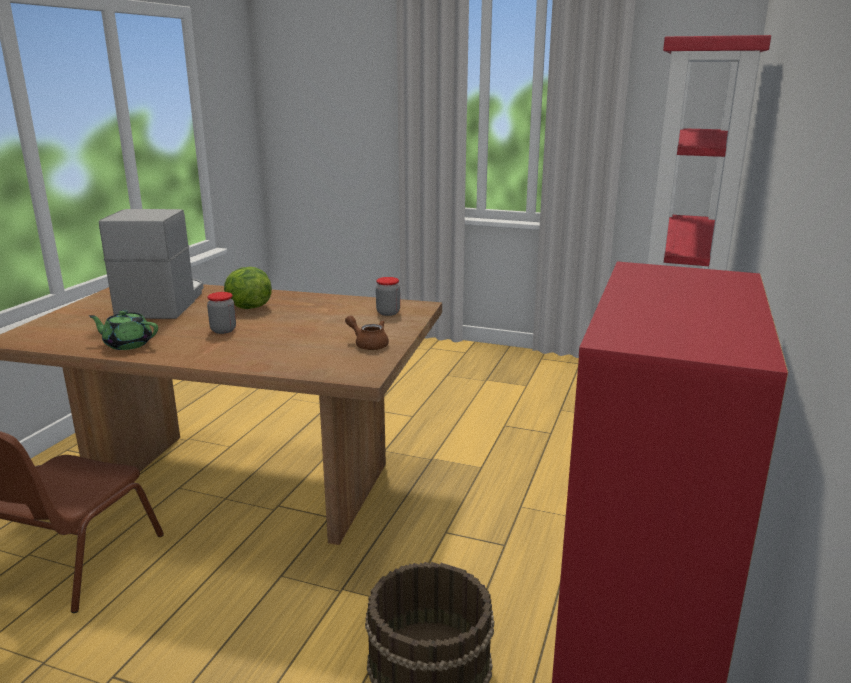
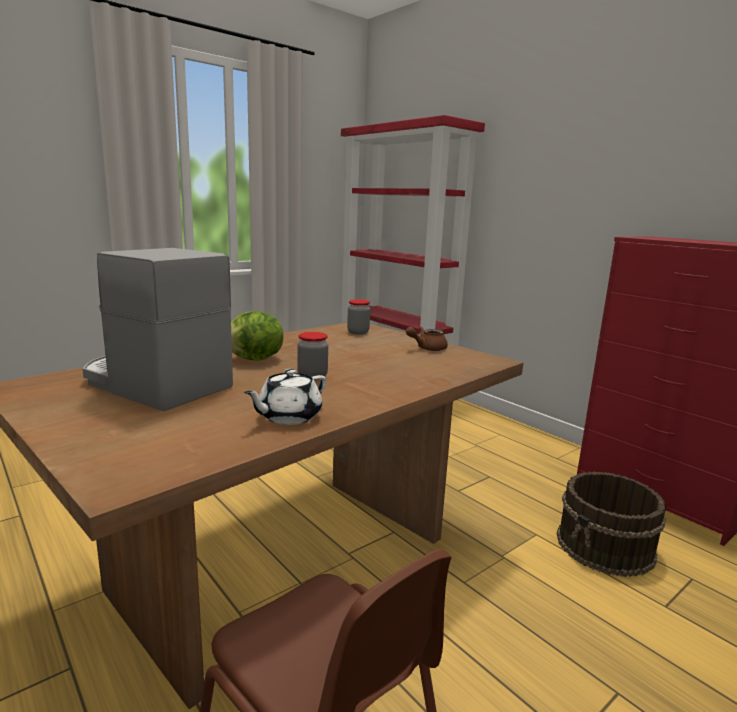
camera: 60 degrees left, 5 degrees down
green teapot [89,310,158,350] -> white teapot [244,369,326,425]

